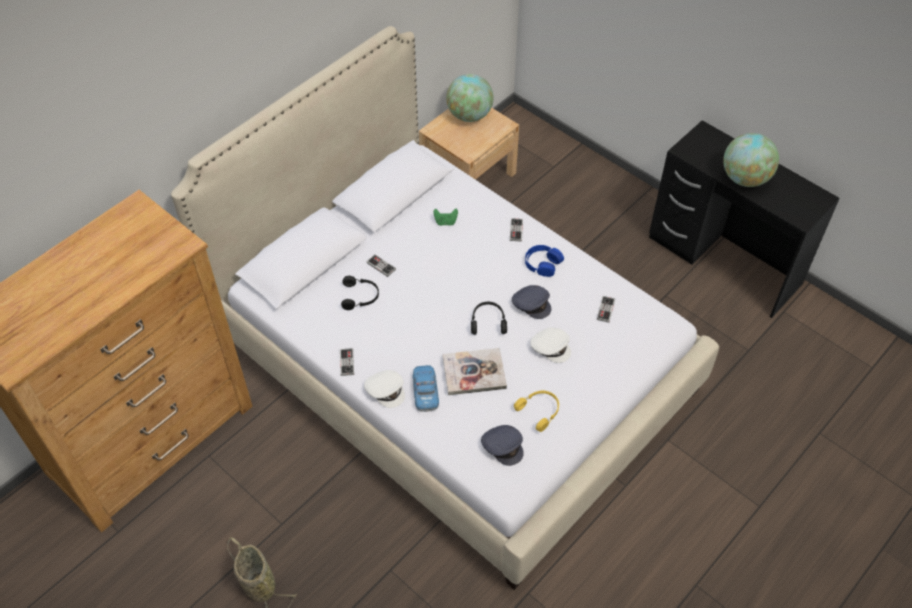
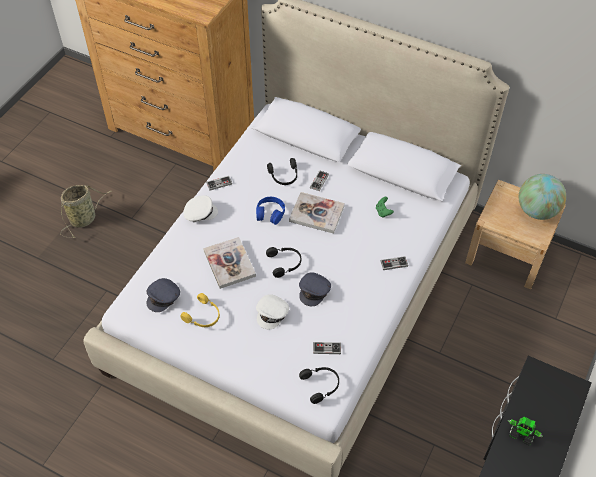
camera: 75 degrees right, 0 degrees up
white cap [364,370,405,408] -> white cap turned 135 degrees counterclockwise [184,195,218,222]
toy car [413,365,439,412] -> none
blue headphones [525,245,564,277] -> blue headphones moved to [256,197,285,225]
globe [723,133,779,187] -> toy robot [508,417,543,446]
none -> book [289,192,345,234]
none -> black headphones [299,367,339,404]

